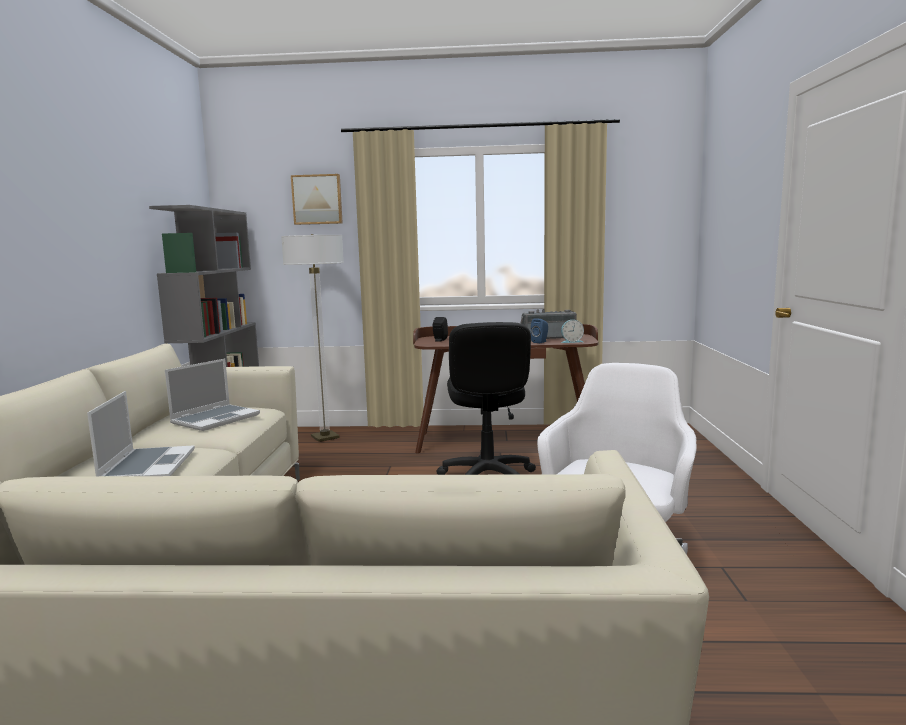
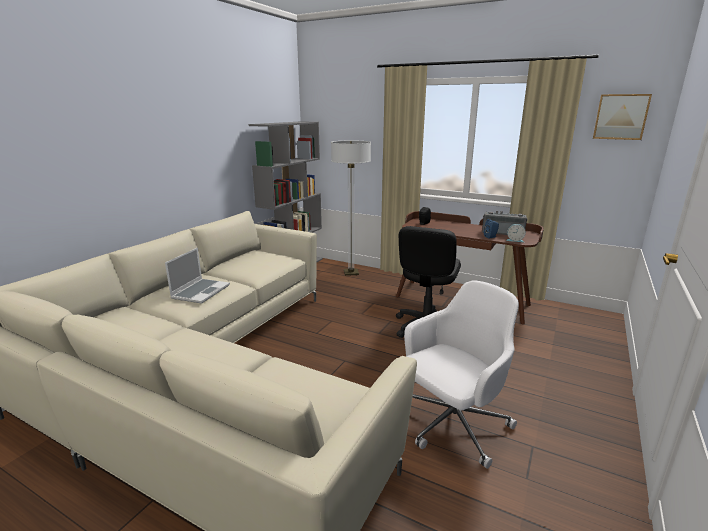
camera: 25 degrees right, 10 degrees up
laptop [165,359,260,431] -> none
picture [291,174,343,225] -> picture moved to [593,94,652,140]

